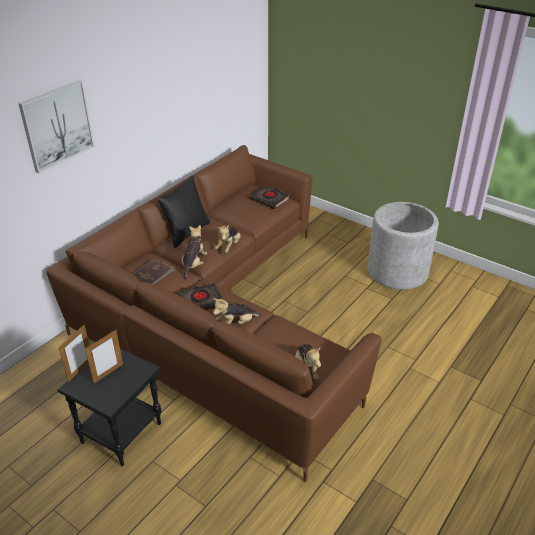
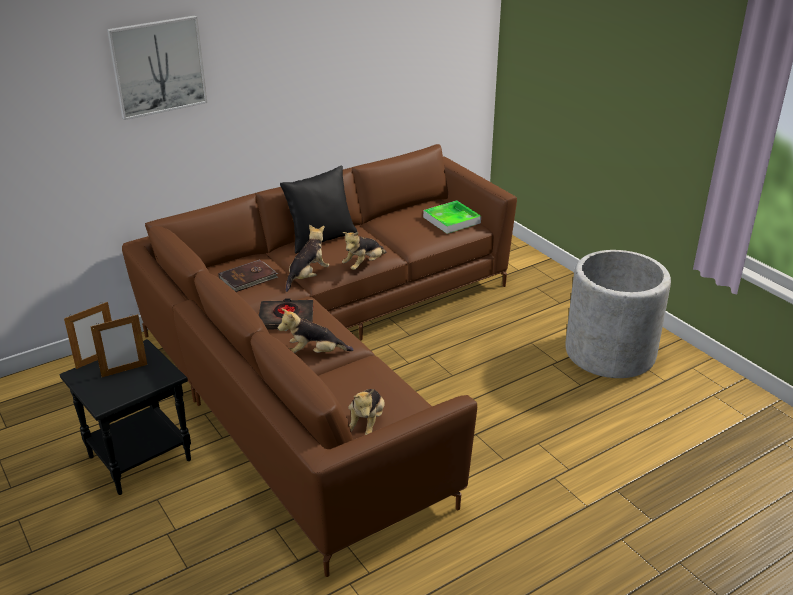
camera: 20 degrees right, 5 degrees down
black book [249,185,290,209] -> tray [423,200,481,234]

